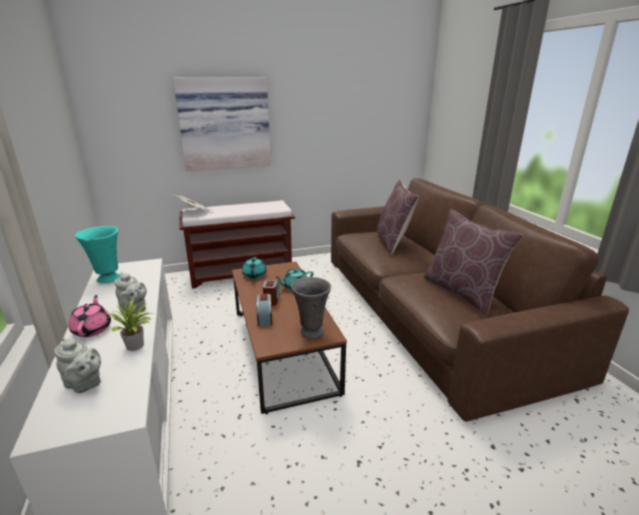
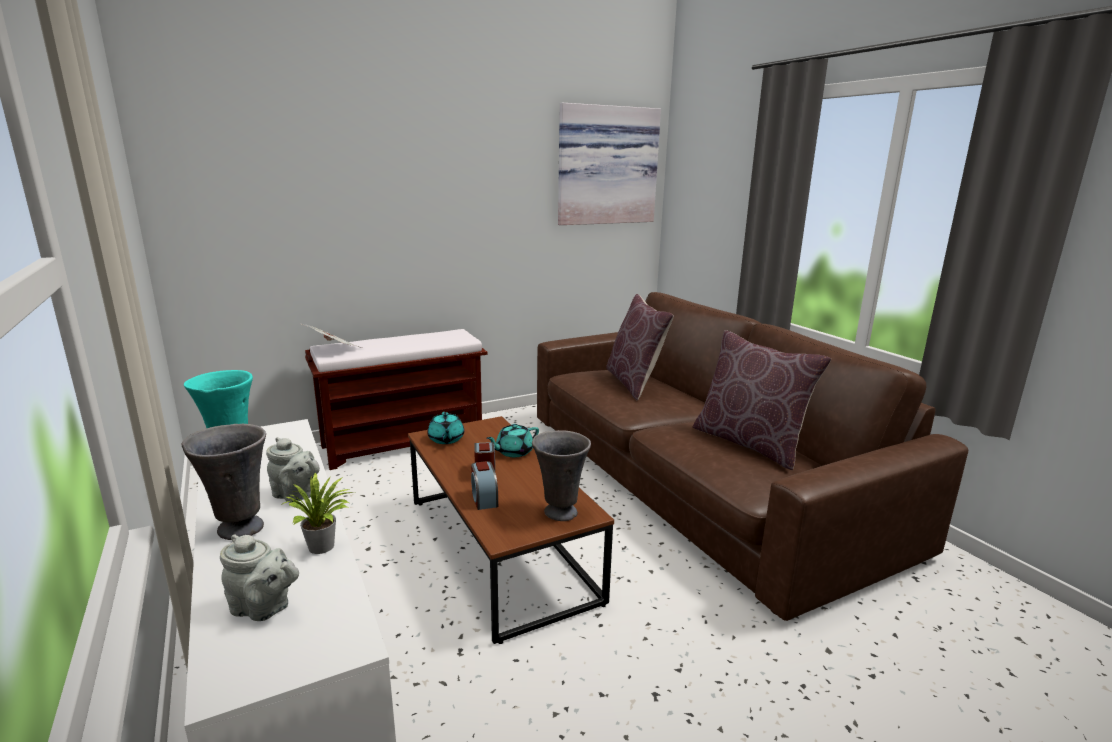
camera: 10 degrees left, 5 degrees down
pink teapot [69,295,111,337] -> grey vase [181,424,266,540]
picture [173,77,271,171] -> picture moved to [558,103,661,225]

